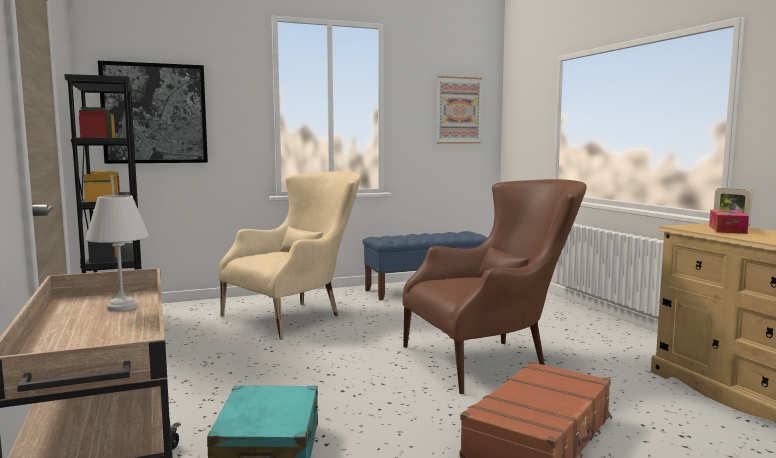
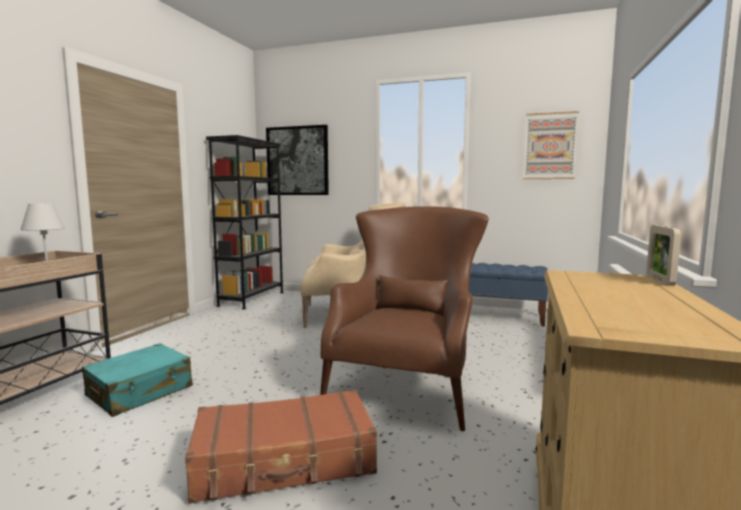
camera: 40 degrees right, 0 degrees up
brown armchair [403,179,587,394] -> brown armchair turned 90 degrees counterclockwise [320,206,489,431]
tissue box [709,210,749,234] -> none

